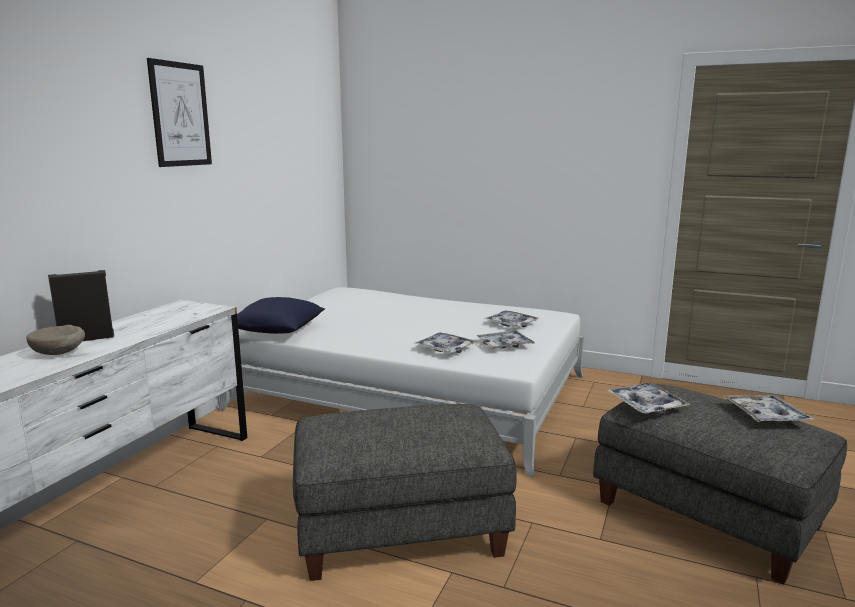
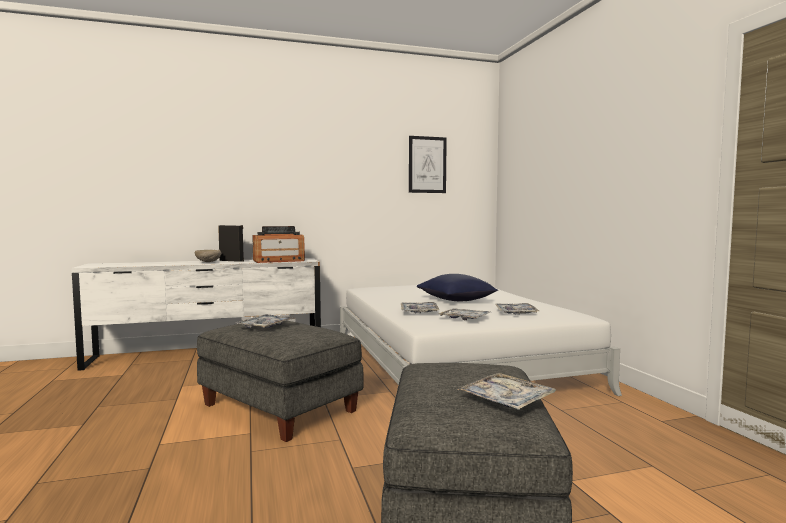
camera: 50 degrees right, 10 degrees down
picture [147,58,212,167] -> picture moved to [409,136,447,193]
blue pillow [237,297,325,334] -> blue pillow moved to [417,274,498,301]
tray [607,382,691,415] -> tray moved to [235,314,296,328]
none -> radio [252,226,305,263]

